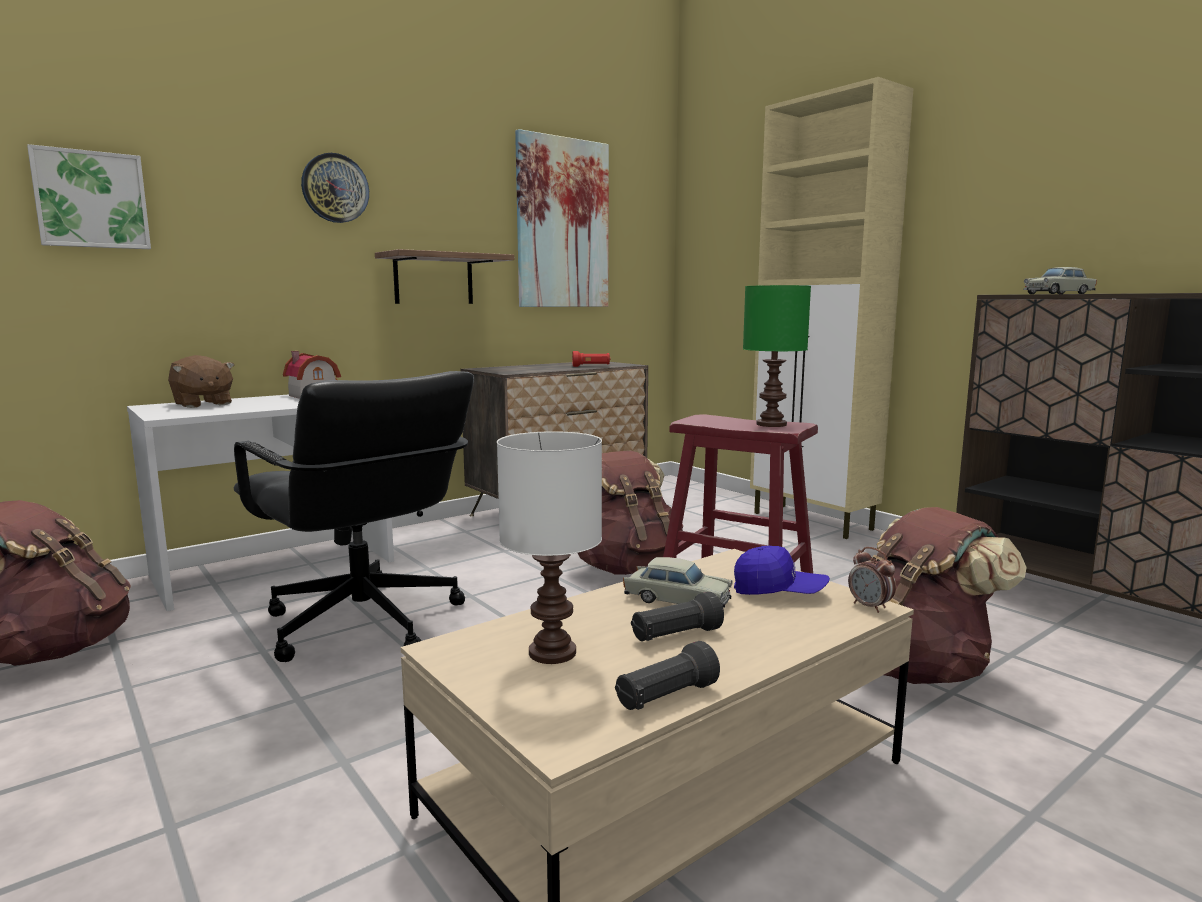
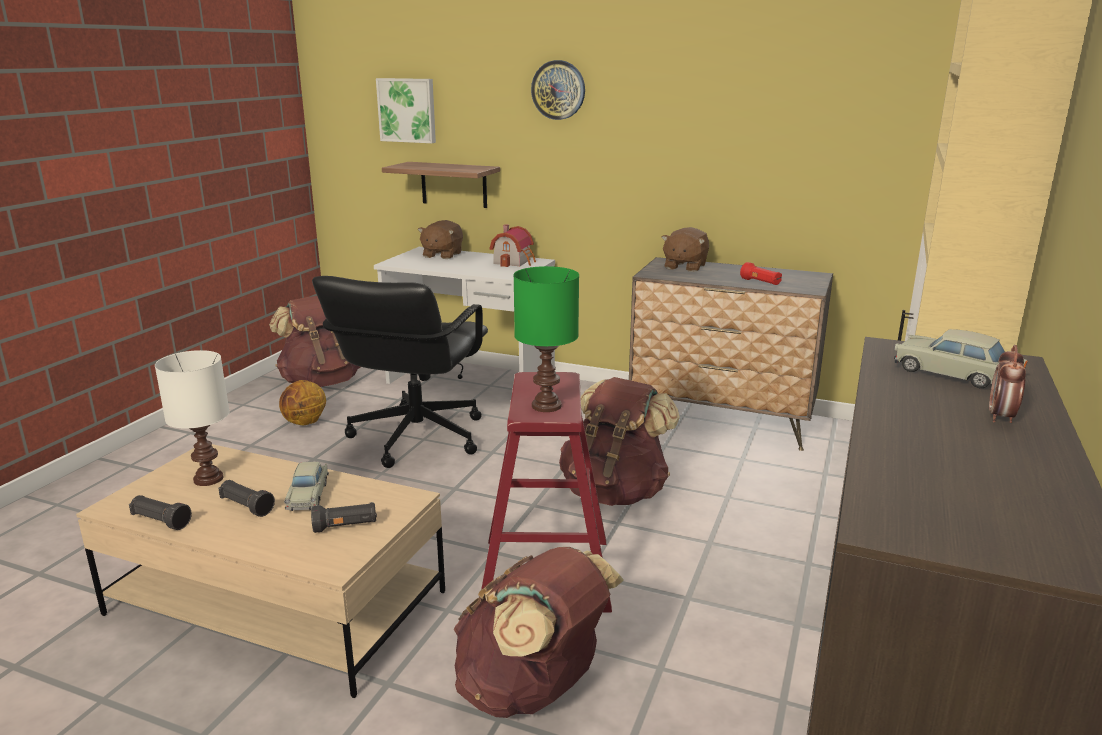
camera: 60 degrees right, 10 degrees up
shelf [375,249,514,304] -> shelf moved to [382,162,500,208]
picture [515,129,609,307] -> none
blue cap [734,546,830,595] -> black flashlight [311,502,377,533]
alarm clock [848,547,896,613] -> alarm clock moved to [989,345,1026,423]
none -> basketball [279,380,326,425]
none -> brown plush toy [661,227,709,272]

